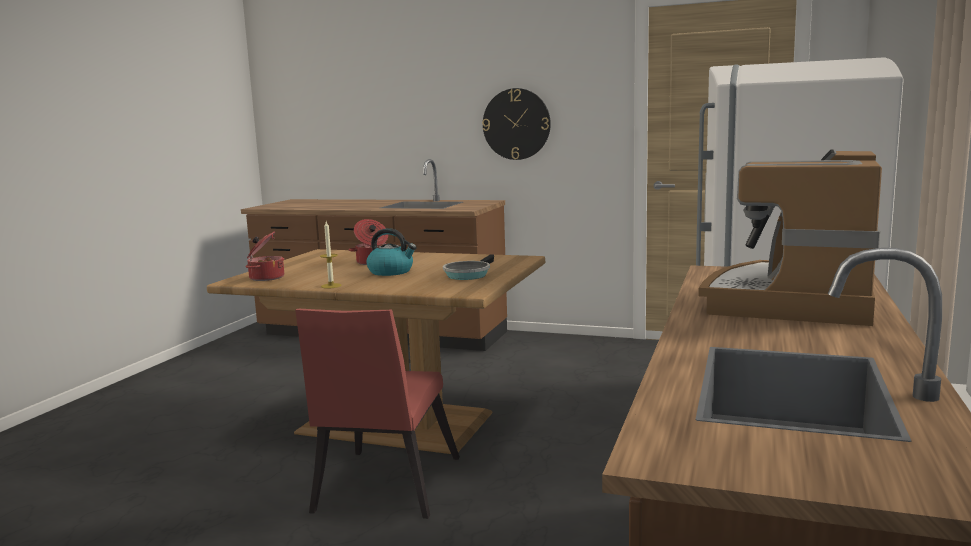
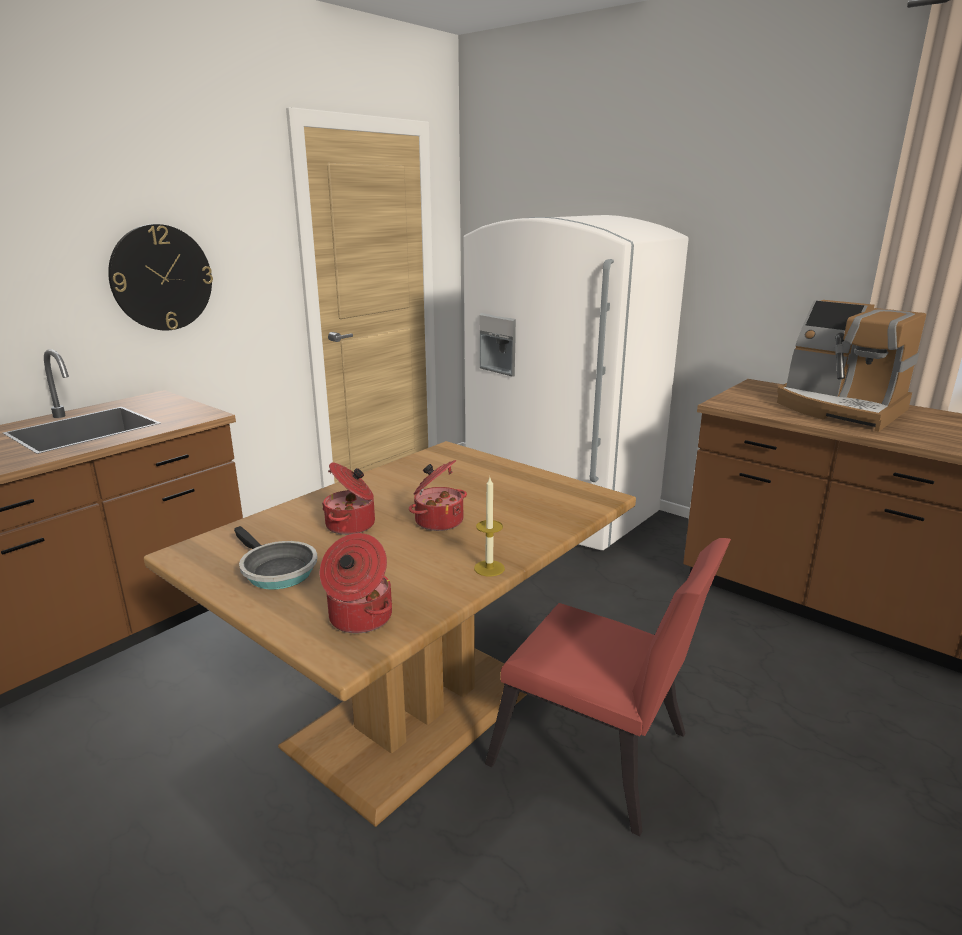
camera: 70 degrees left, 10 degrees up
kettle [366,228,417,276] -> cooking pot [409,460,467,531]
frying pan [443,254,494,280] -> frying pan moved to [234,526,318,589]

